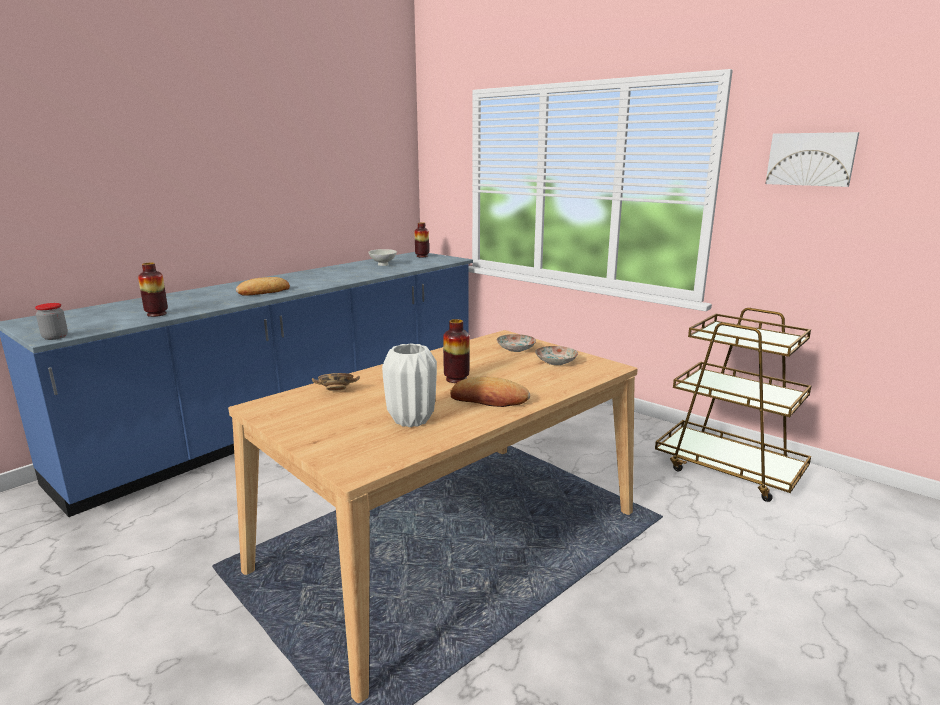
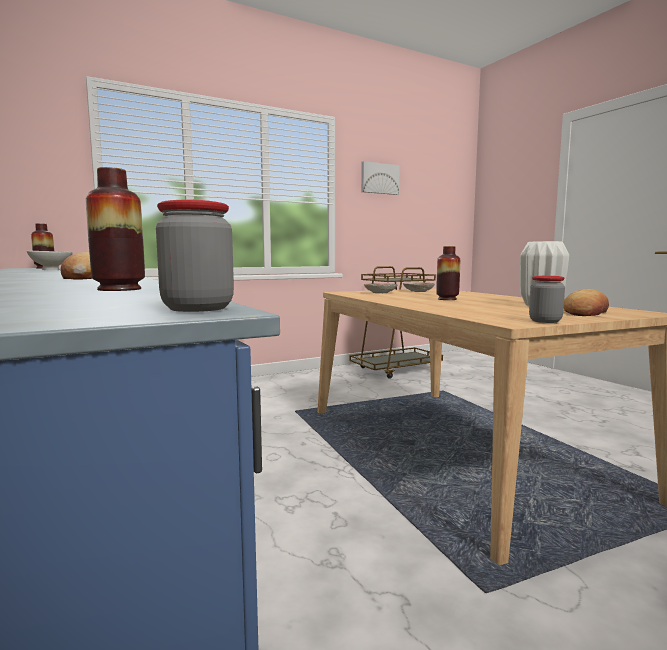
camera: 70 degrees left, 10 degrees down
bowl [312,373,360,391] -> none
bread [450,377,530,407] -> bread moved to [564,289,609,316]
none -> jar [529,276,565,323]

